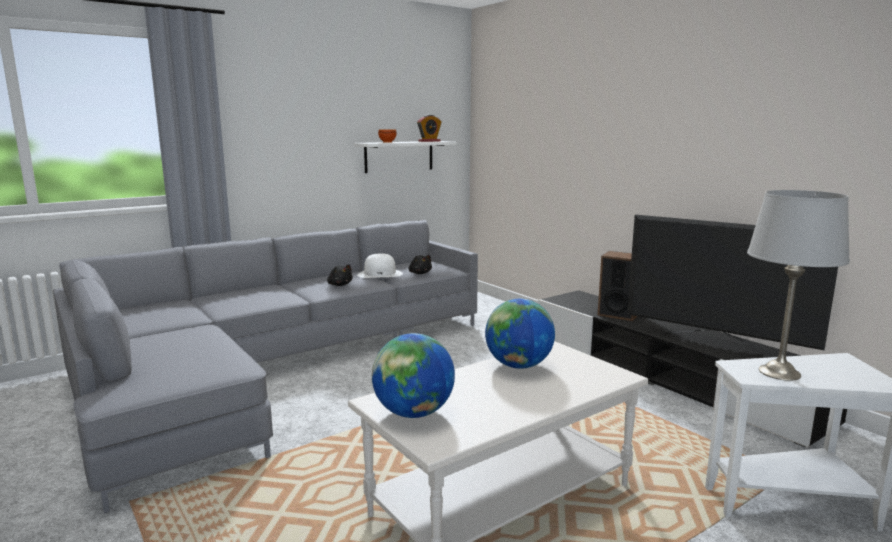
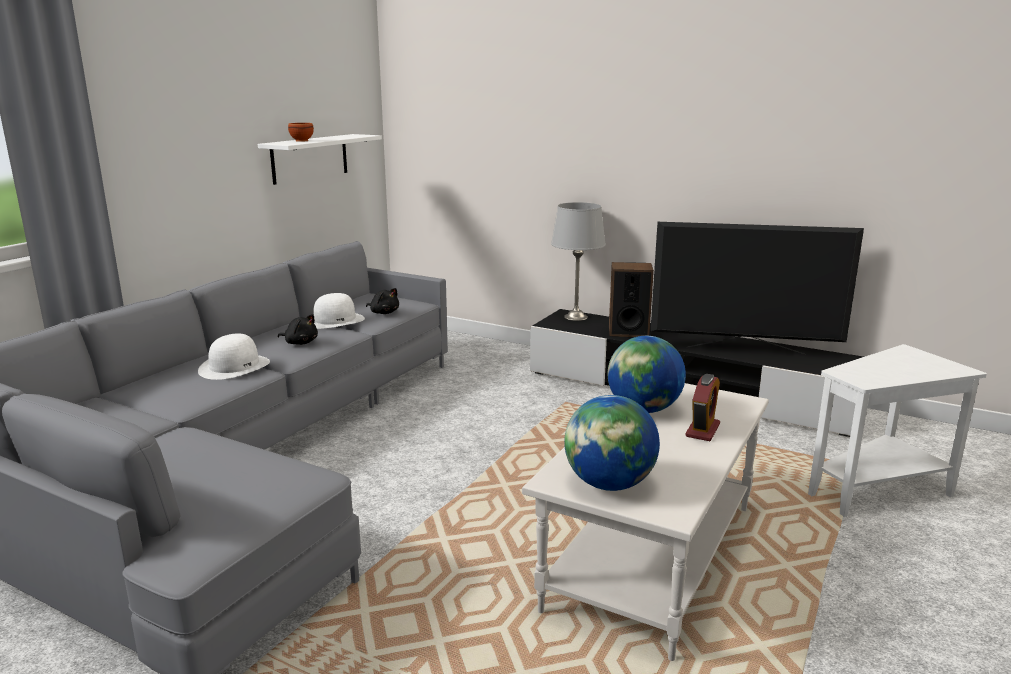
camera: 25 degrees left, 5 degrees up
alarm clock [417,115,441,142] -> alarm clock moved to [685,374,720,441]
grey table lamp [747,190,850,381] -> grey table lamp moved to [551,202,606,321]
none -> white hat [198,333,270,380]

